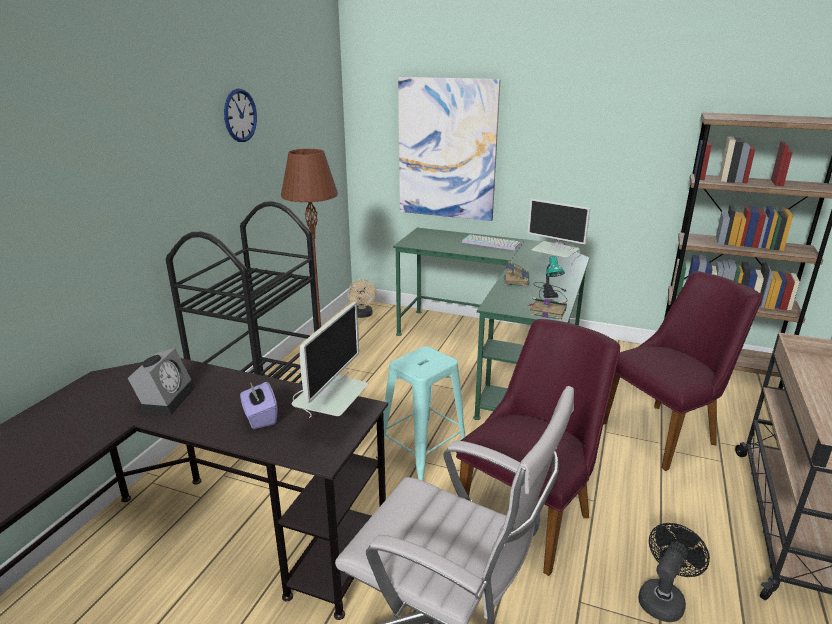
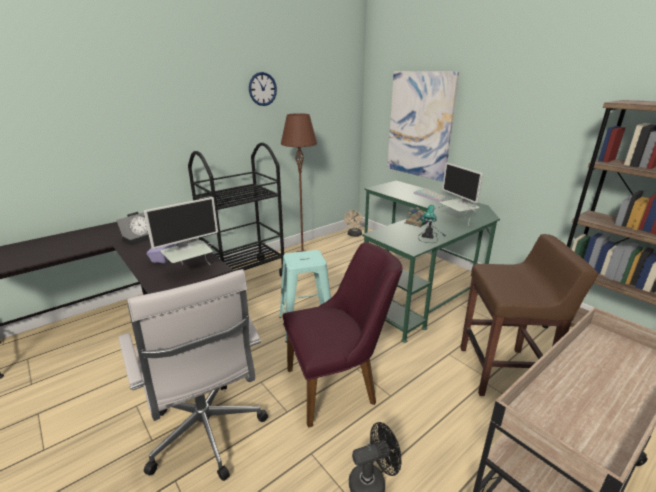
camera: 30 degrees right, 0 degrees up
book [528,297,567,320] -> none
purple chair [603,271,763,471] -> brown stool [461,234,598,396]

